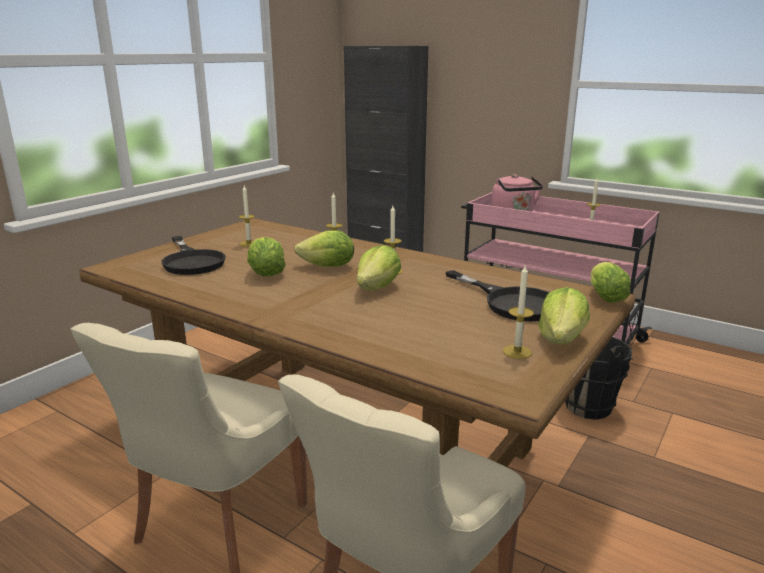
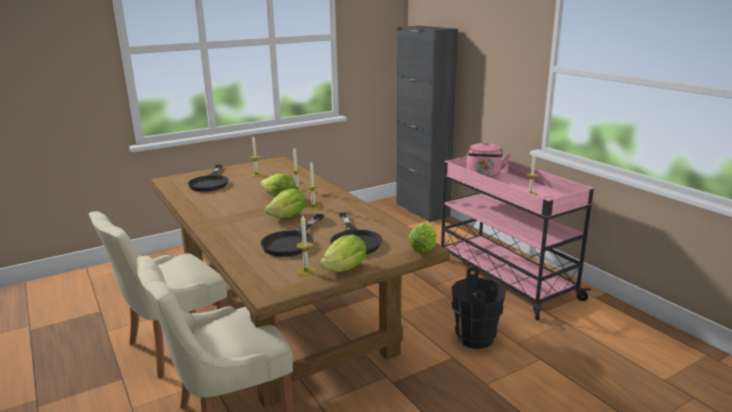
camera: 25 degrees right, 0 degrees up
lettuce [247,237,286,276] -> none
none -> black frying pan [260,214,324,257]

